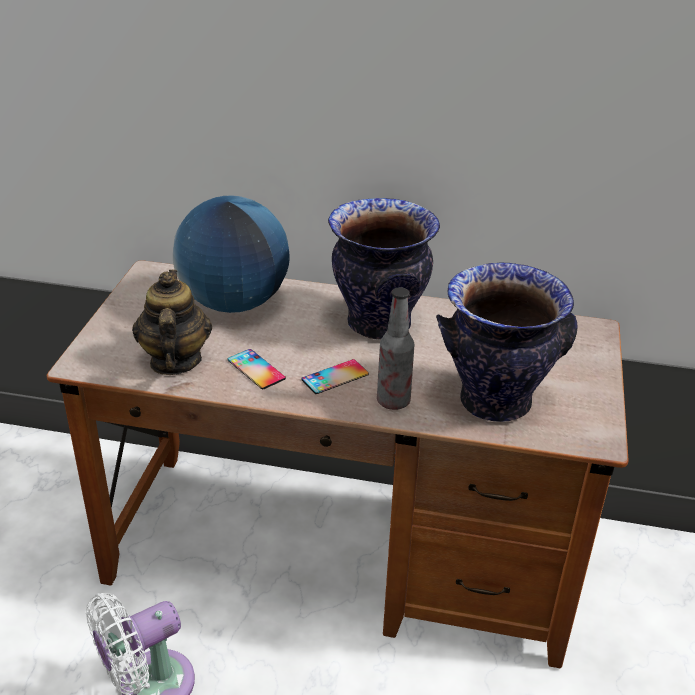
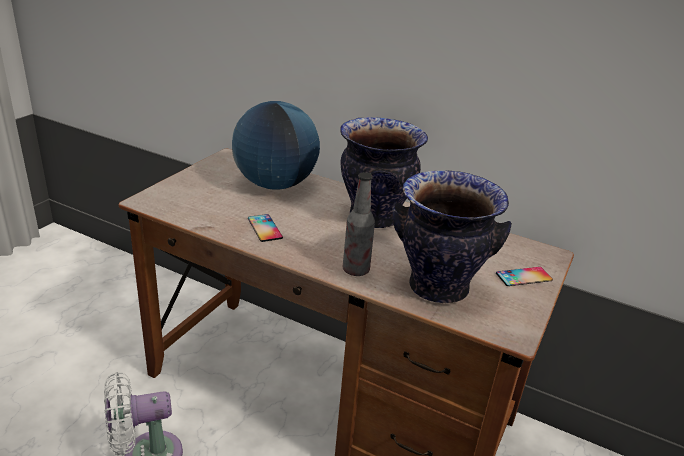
camera: 15 degrees right, 5 degrees down
teapot [132,270,212,375] -> none
phone [302,359,369,394] -> phone moved to [496,267,553,286]

